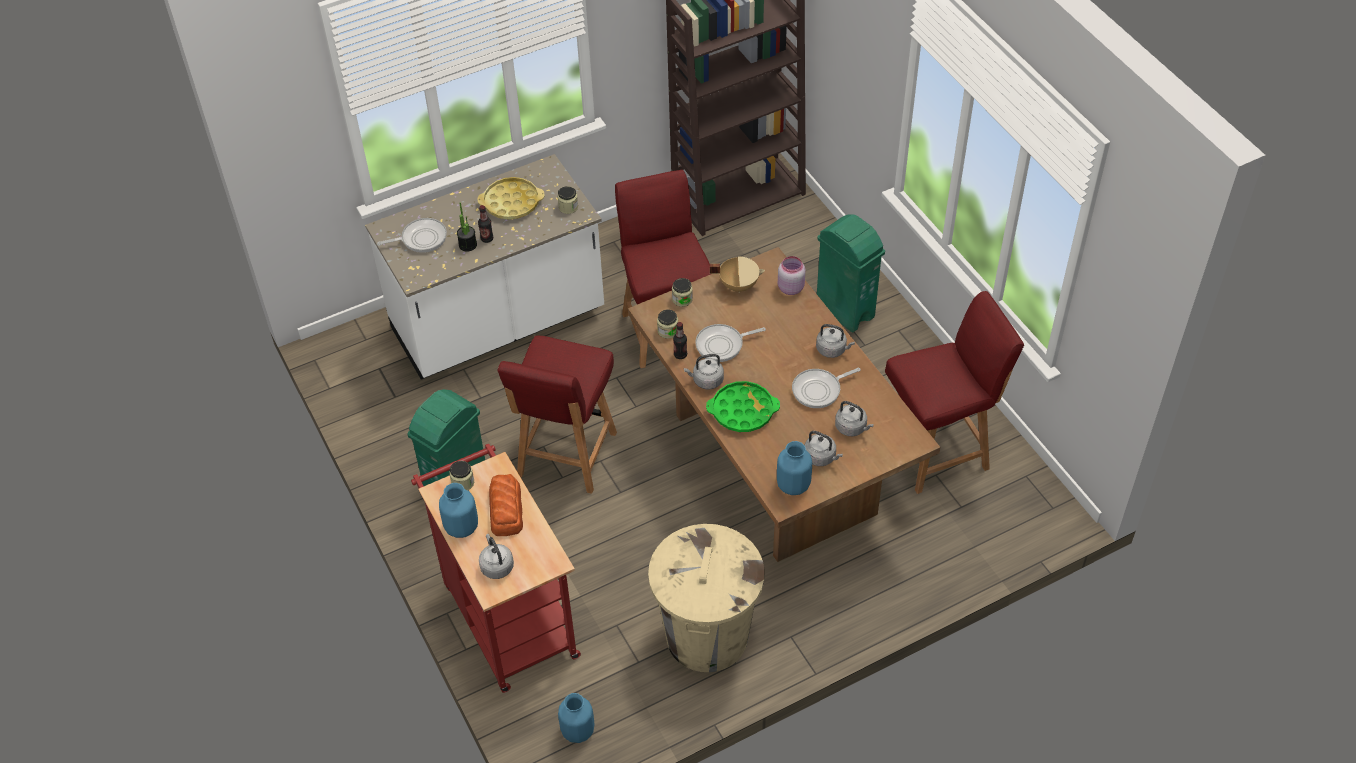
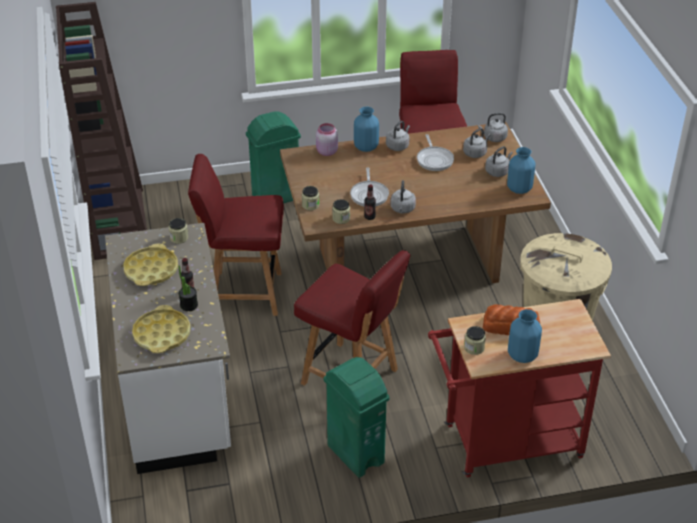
camera: 75 degrees left, 10 degrees down
frying pan [377,218,447,253] -> yellow tray [132,305,191,353]
grey kettle [479,534,514,579] -> grey kettle moved to [478,113,508,142]
blue vase [558,693,594,743] -> blue vase moved to [354,107,379,152]
green tray [706,381,780,432] -> none
beige cooking pot [710,257,765,293] -> none

